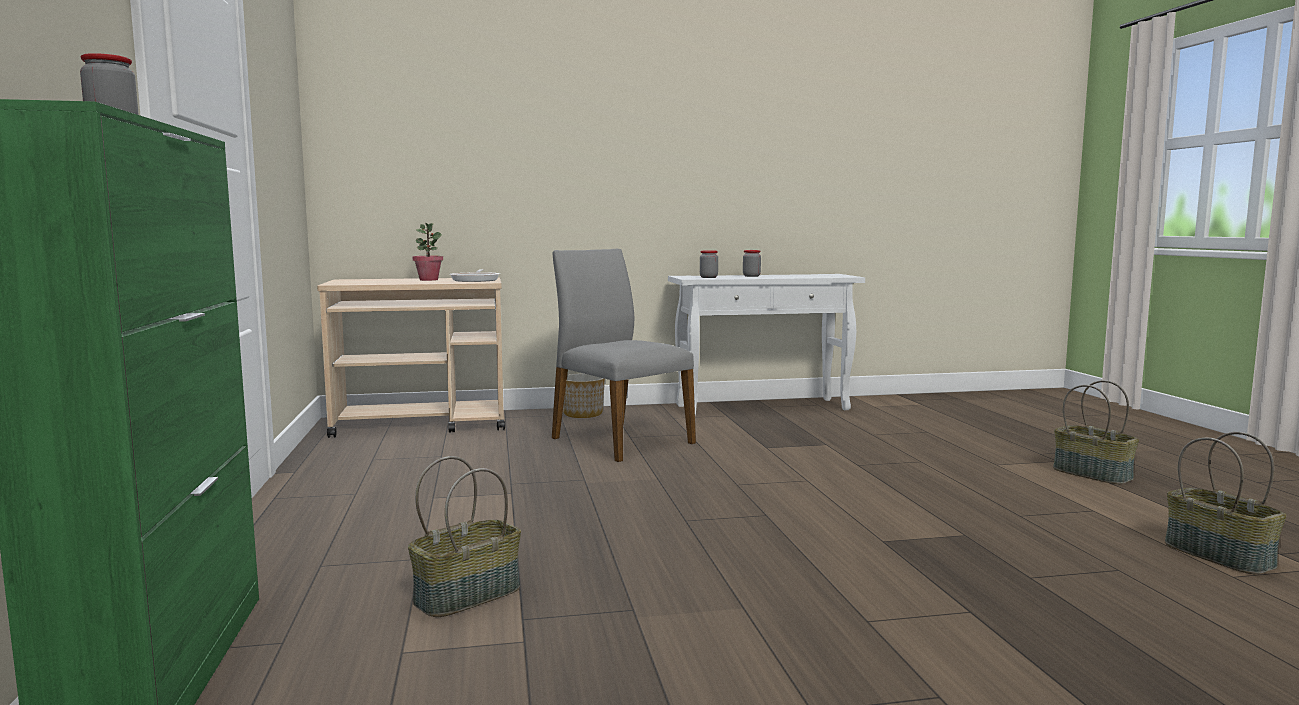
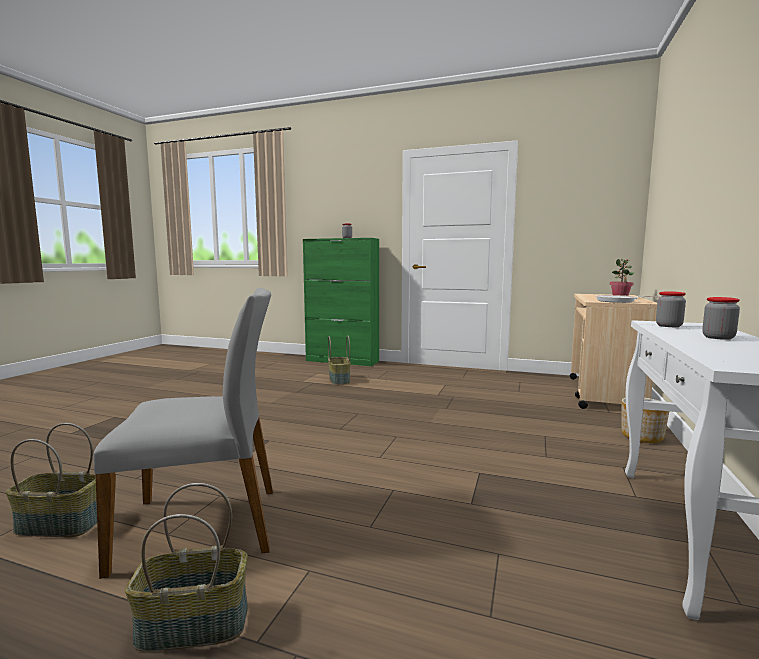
camera: 120 degrees right, 0 degrees up
grey chair [552,249,696,462] -> grey chair moved to [93,288,273,579]

